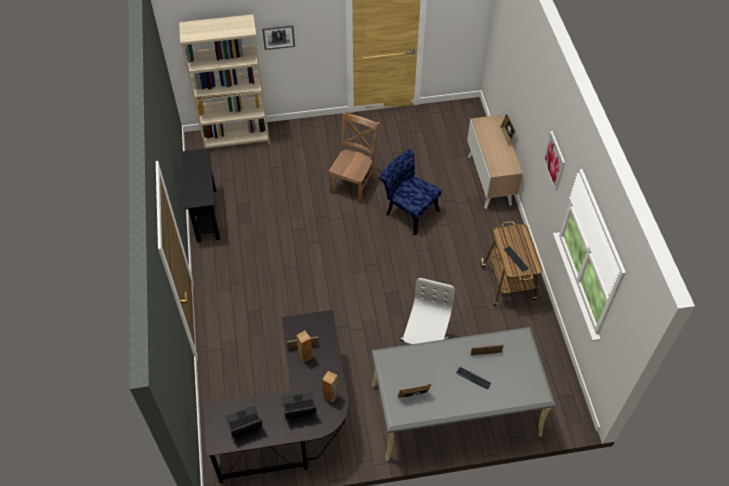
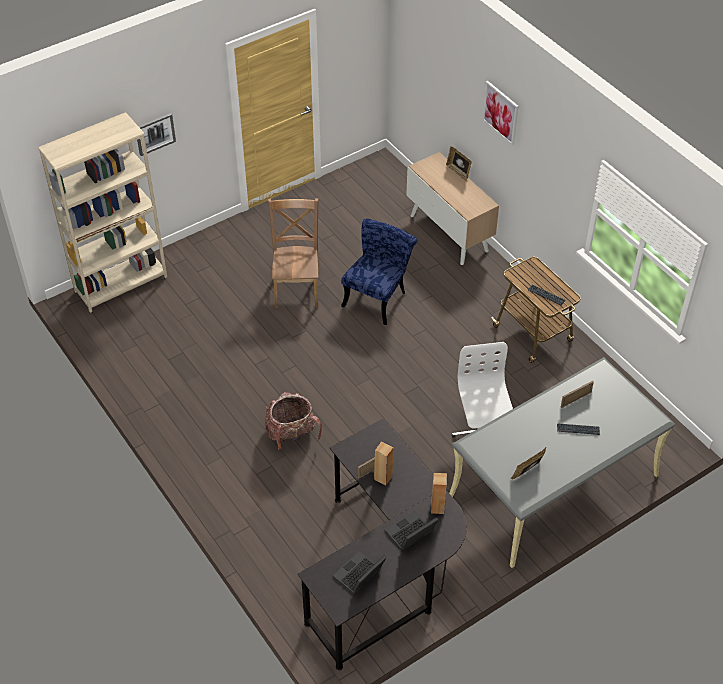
camera: 25 degrees left, 5 degrees down
black console table [182,148,220,243] -> none
blue chair [379,150,442,235] -> blue chair turned 105 degrees clockwise [341,218,418,325]
picture [543,131,565,191] -> picture moved to [482,81,519,145]
none -> backpack [265,392,322,450]

